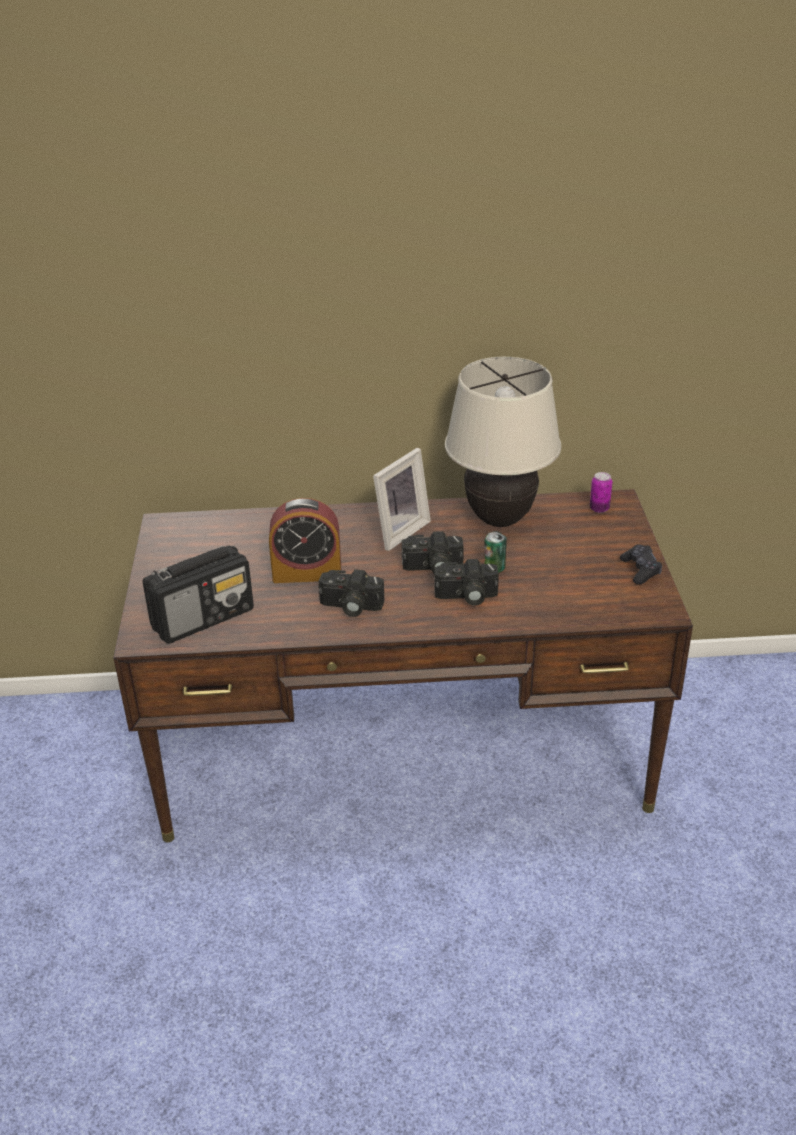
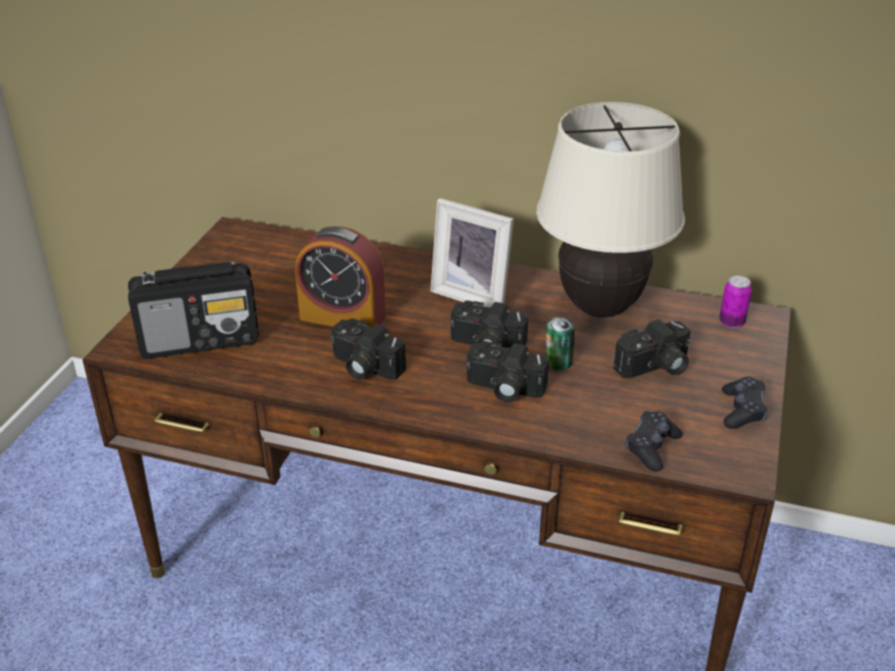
camera: 20 degrees right, 0 degrees up
picture frame [373,448,431,551] -> picture frame turned 60 degrees clockwise [430,198,514,307]
none -> camera [613,319,691,378]
none -> black game controller [625,411,683,472]

